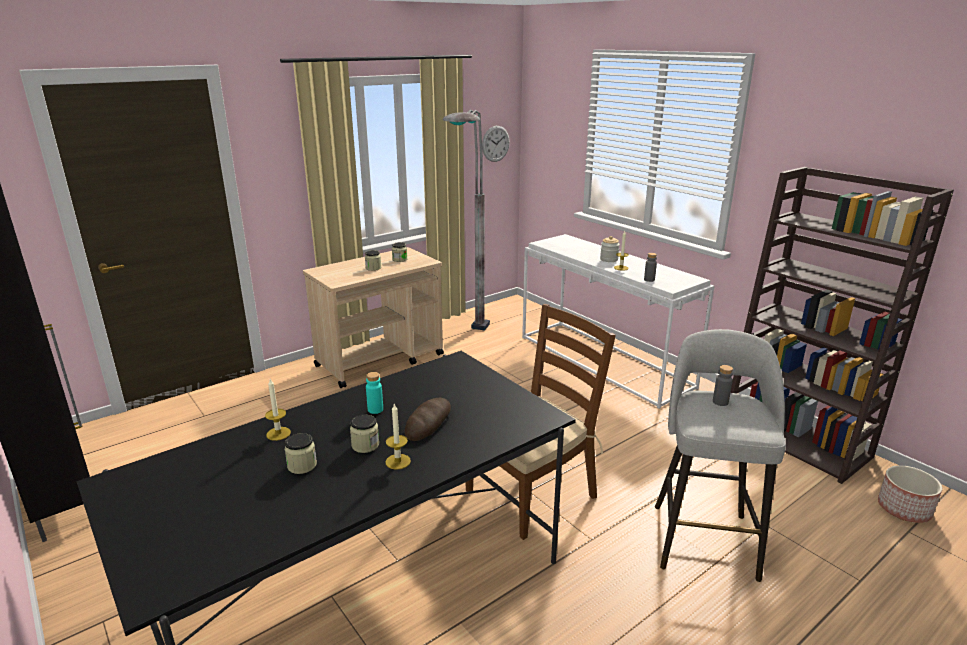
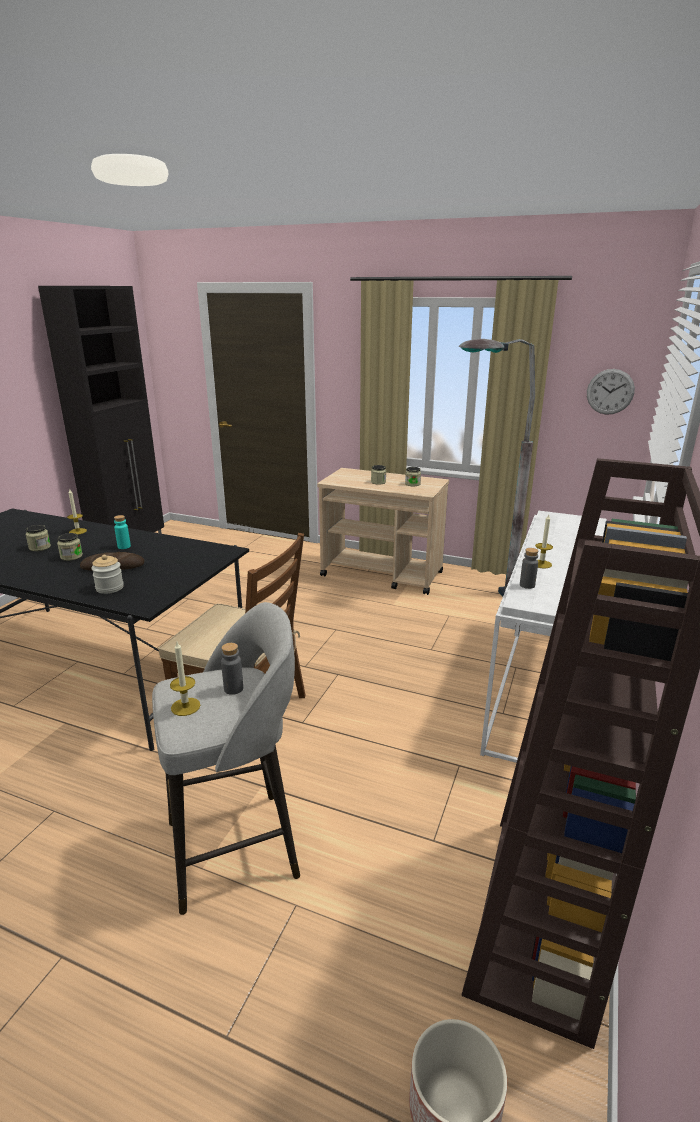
camera: 60 degrees right, 0 degrees up
candle [385,404,411,470] -> candle moved to [170,642,200,716]
jar [600,236,620,262] -> jar moved to [91,555,124,594]

